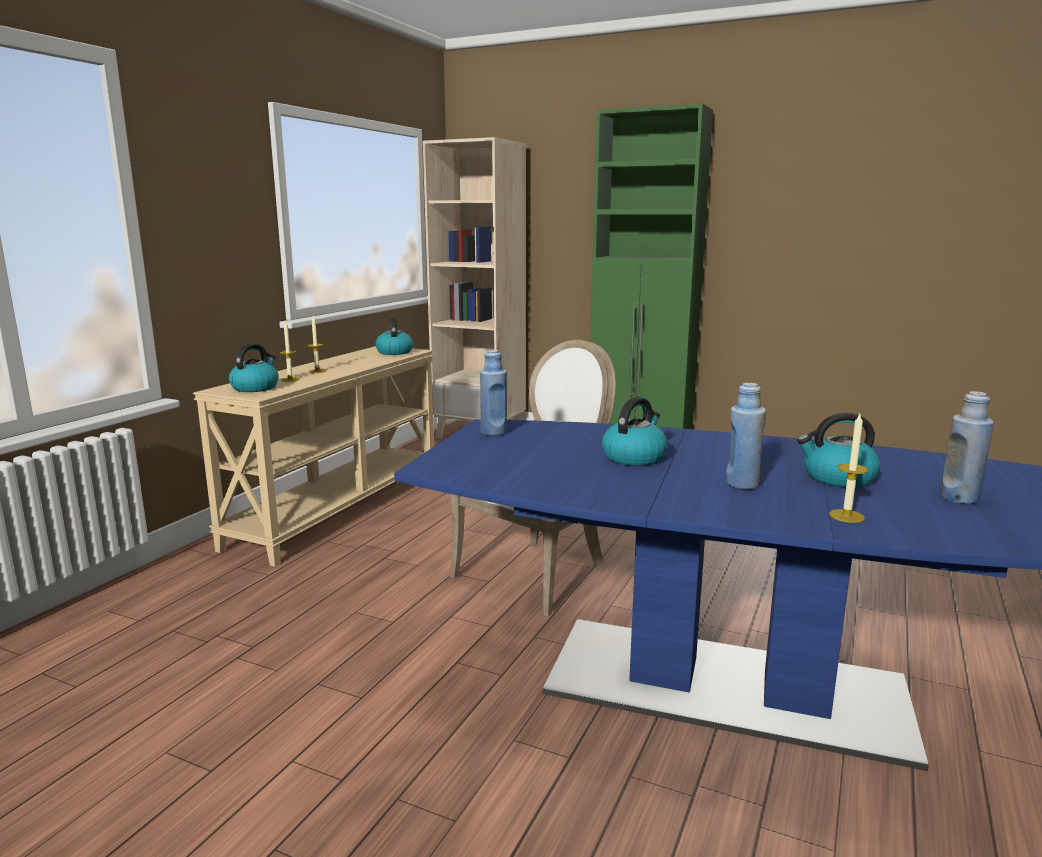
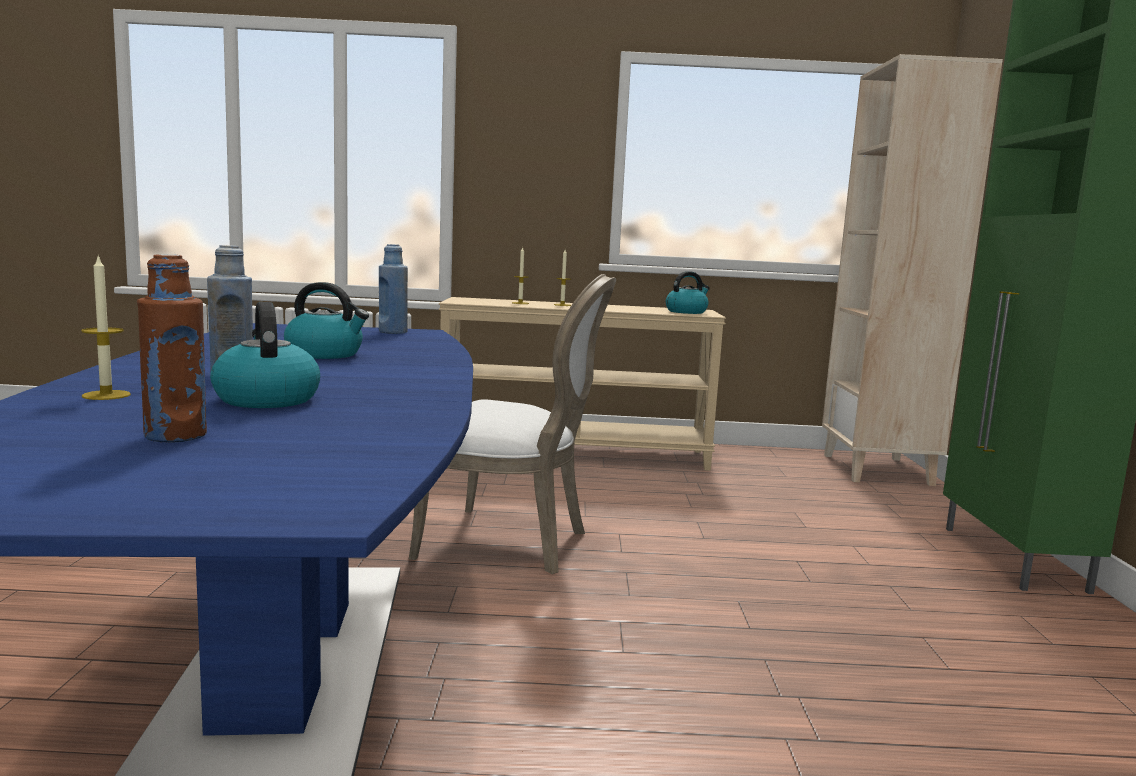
camera: 65 degrees right, 5 degrees down
kettle [229,343,279,392] -> none
blue bottle [940,391,994,504] -> brown bottle [137,254,207,443]

